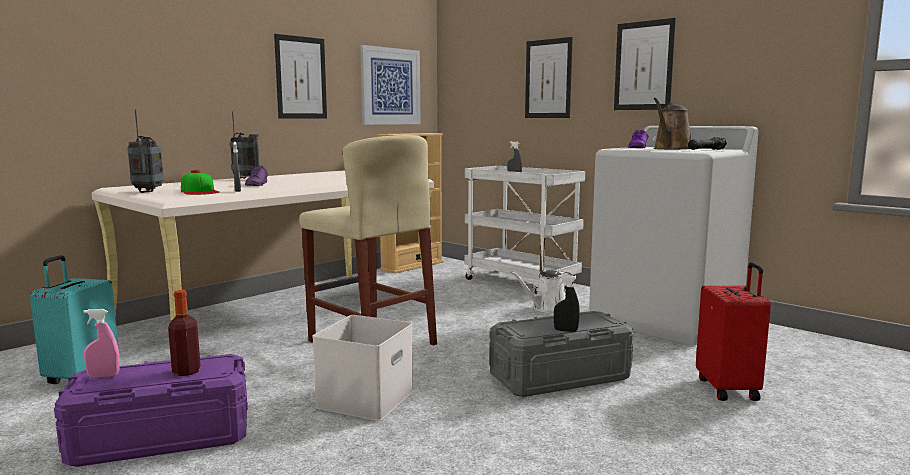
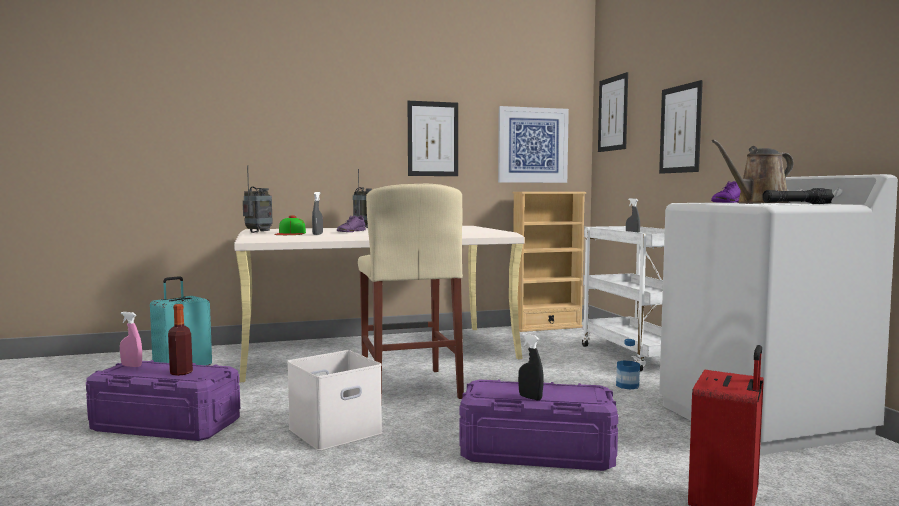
camera: 30 degrees right, 5 degrees down
grey storage box [489,311,634,397] -> purple storage box [459,379,618,471]
white watering can [511,270,572,313] -> bottle [616,339,640,390]
picture [614,18,676,110] -> picture moved to [598,72,628,152]

